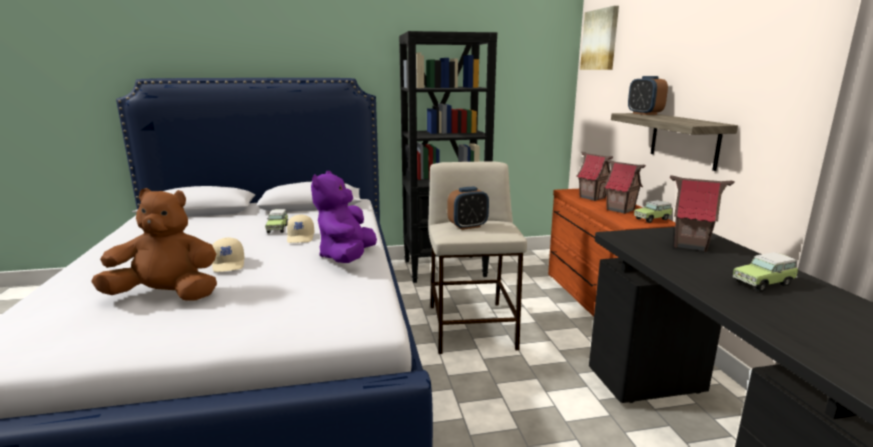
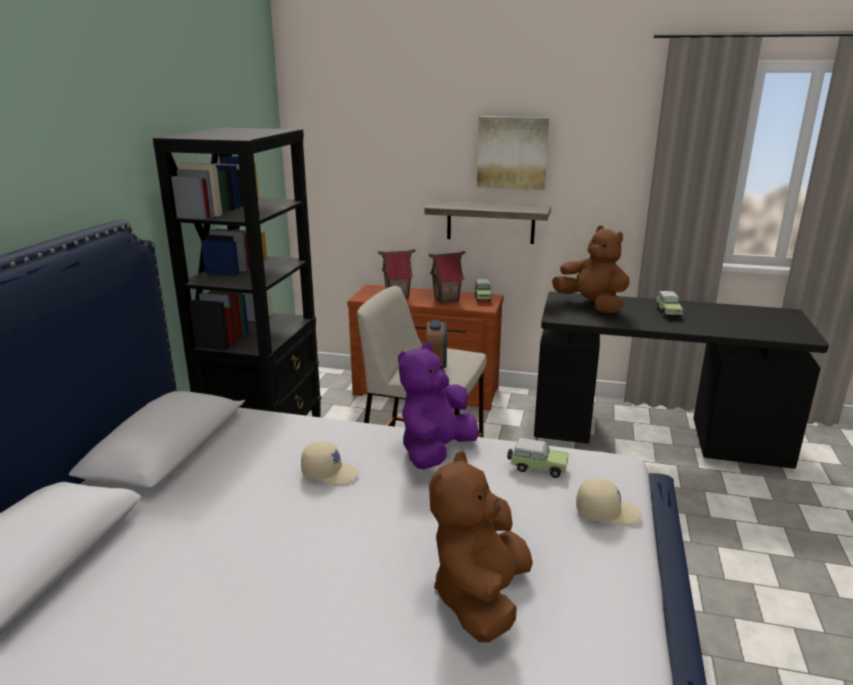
camera: 65 degrees left, 5 degrees up
beige cap [212,237,244,272] -> beige cap moved to [576,478,642,526]
toy car [265,209,288,233] -> toy car moved to [507,438,569,478]
purple plush toy [311,171,377,263] -> purple plush toy turned 90 degrees clockwise [398,343,479,469]
picture [580,6,619,70] -> picture moved to [477,116,549,190]
alarm clock [628,76,668,115] -> none
toy house [670,175,735,252] -> brown plush toy [552,226,630,313]

